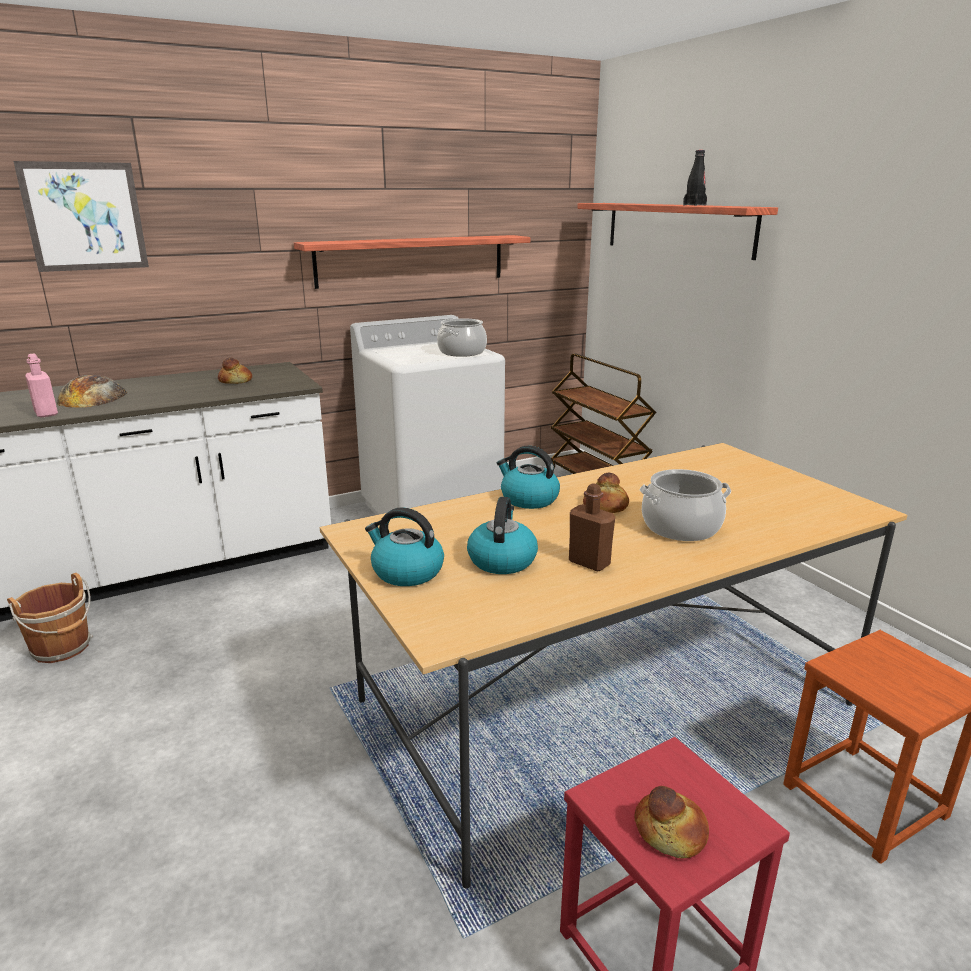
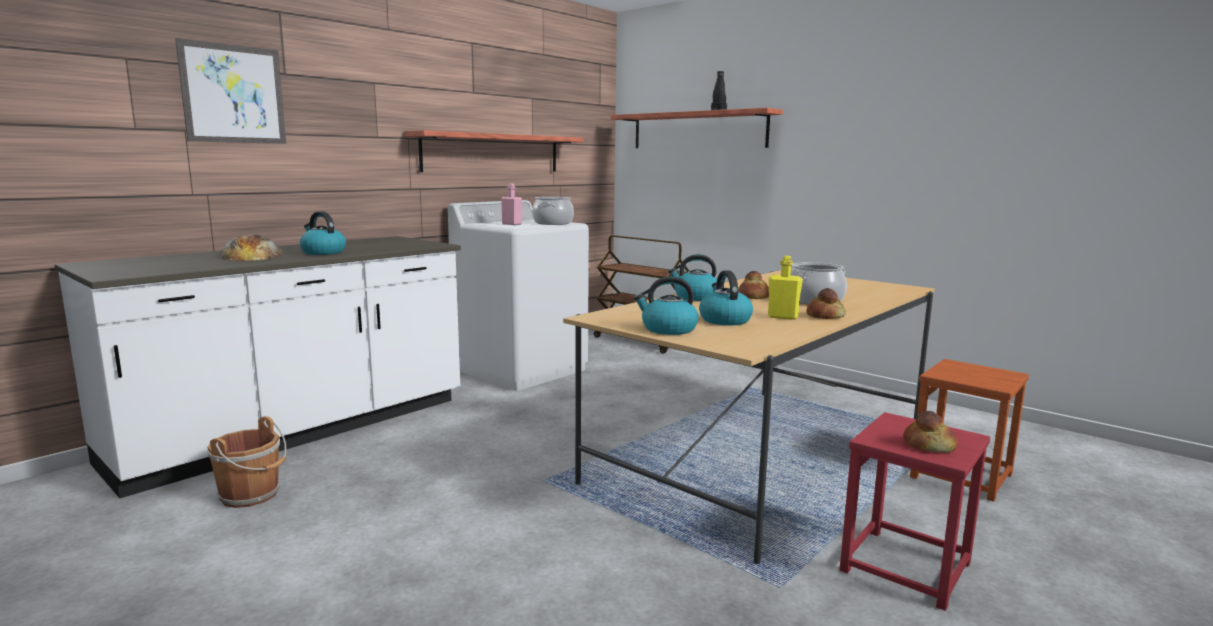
camera: 20 degrees left, 10 degrees down
pink bottle [25,354,58,418] -> pink bottle moved to [501,183,522,225]
bread [218,357,252,384] -> bread moved to [807,288,846,319]
brown bottle [569,484,615,572] -> yellow bottle [768,256,803,320]
none -> kettle [299,211,346,255]

